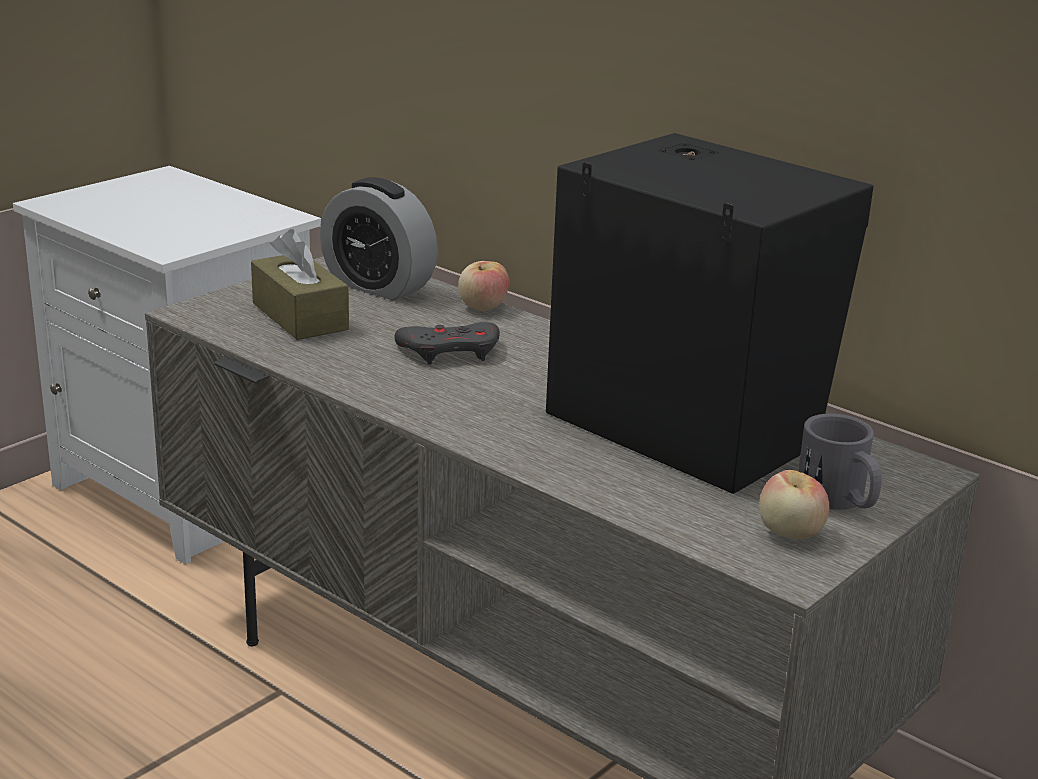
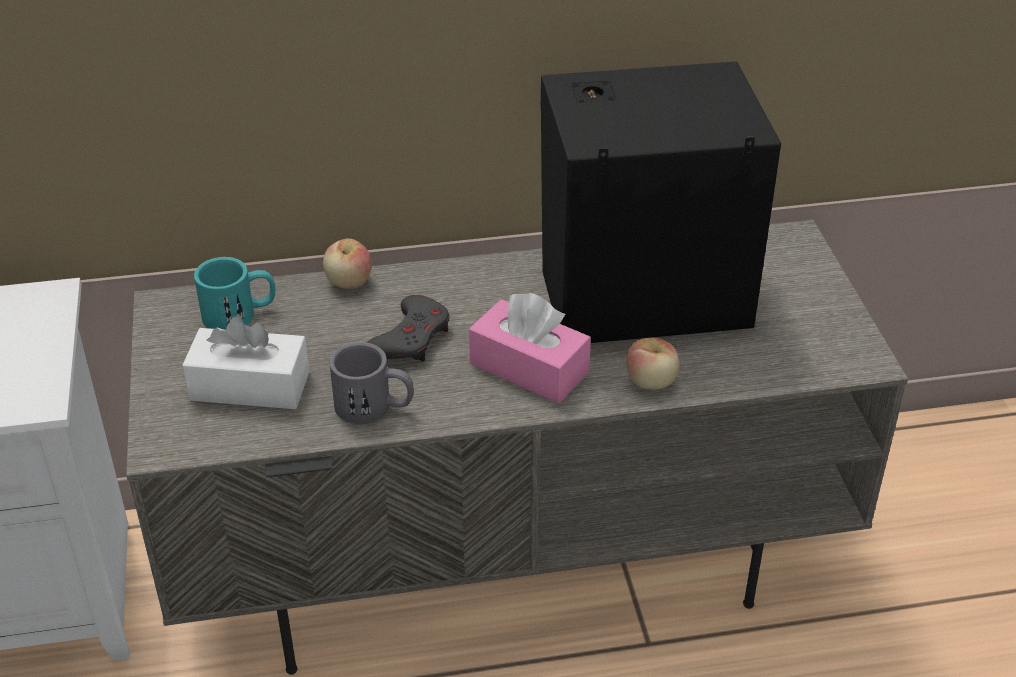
camera: 50 degrees left, 15 degrees up
brown tissue box [251,229,349,340] -> white tissue box [182,316,309,409]
alarm clock [320,177,438,301] -> turquoise mug [194,257,275,330]
apple [759,470,829,539] -> apple moved to [626,338,679,390]
grey mug [798,414,881,510] -> grey mug moved to [329,342,414,424]
none -> pink tissue box [469,293,591,403]

